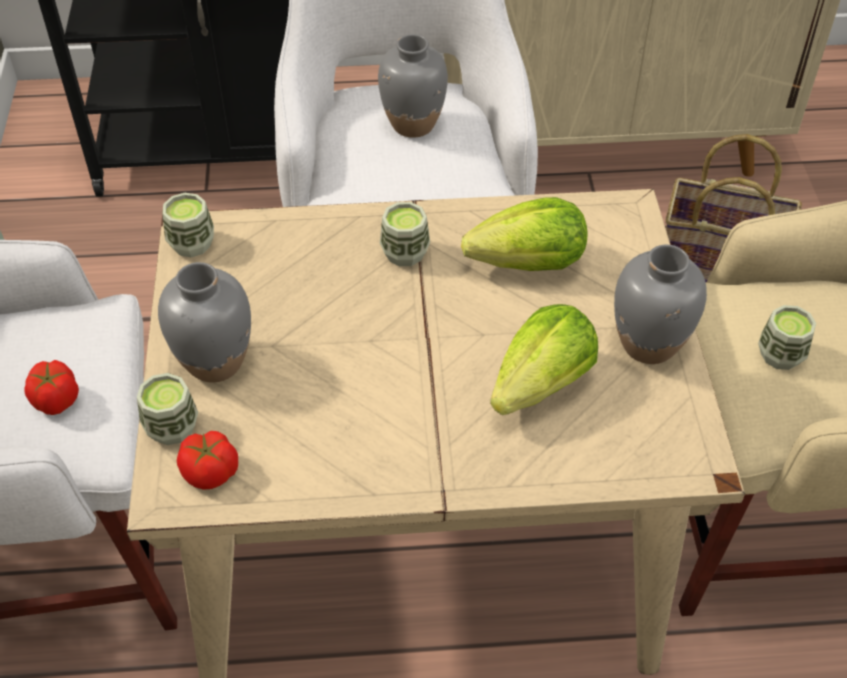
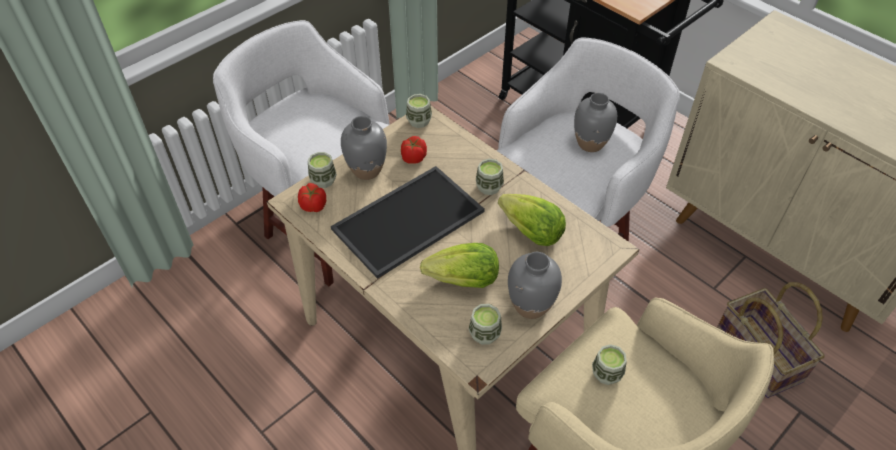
camera: 50 degrees right, 0 degrees up
tomato [24,360,79,415] -> tomato moved to [401,136,427,164]
none -> tray [331,166,485,279]
none -> cup [469,304,502,345]

